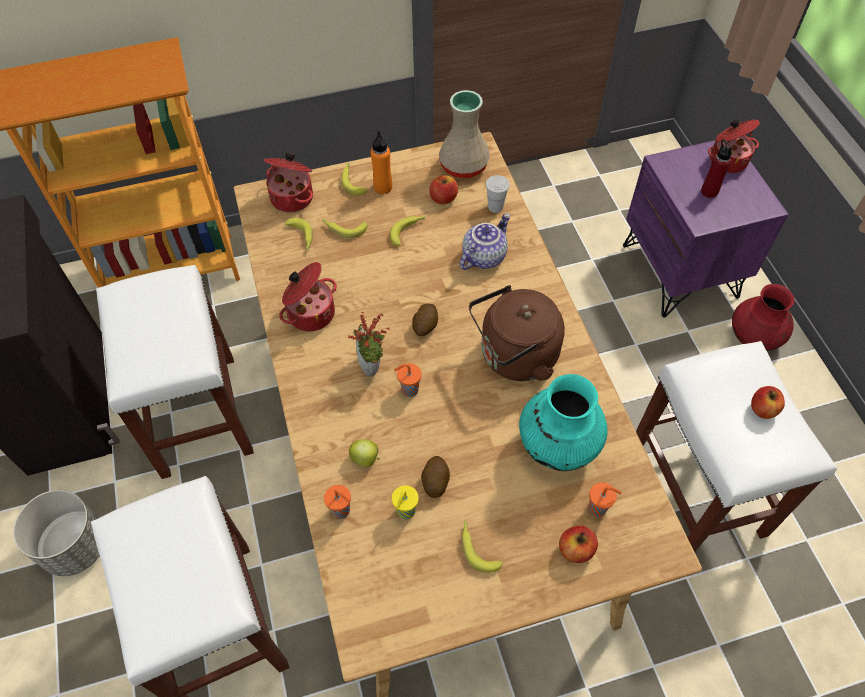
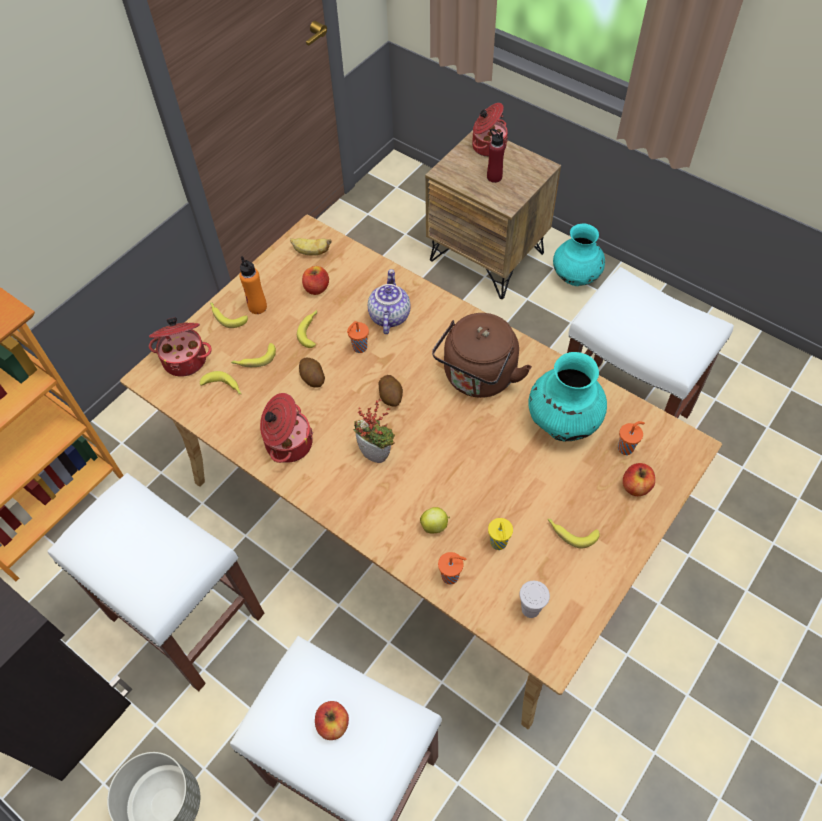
camera: 35 degrees left, 0 degrees up
orange cup [394,363,422,397] -> orange cup moved to [347,321,369,353]
potato [421,456,450,498] -> potato moved to [299,358,325,388]
beige vase [439,90,490,178] -> banana [290,238,332,255]
white cup [485,175,510,213] -> white cup moved to [519,581,550,618]
purple nightstand [623,140,789,317] -> brown nightstand [425,130,561,299]
red vase [732,284,795,351] -> turquoise vase [553,223,605,286]
apple [751,386,785,419] -> apple moved to [315,701,349,740]

